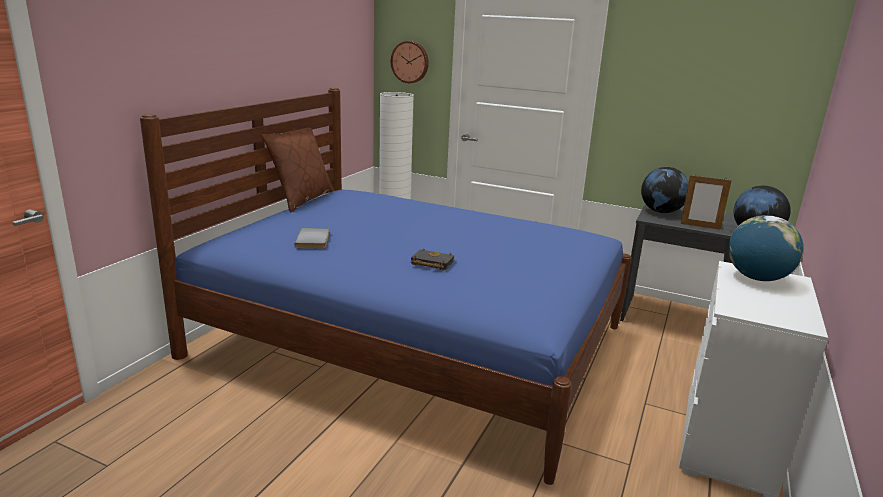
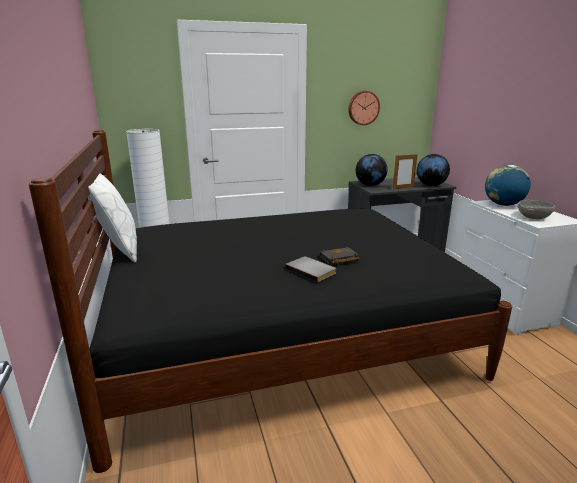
camera: 40 degrees left, 0 degrees up
blue bed [140,88,631,485] -> black bed [29,130,512,473]
brown pillow [261,128,334,213] -> white pillow [88,173,137,262]
grey book [294,228,330,249] -> grey book moved to [285,256,336,282]
wall clock [391,41,429,83] -> wall clock moved to [348,91,380,125]
none -> grey bowl [518,200,555,219]

